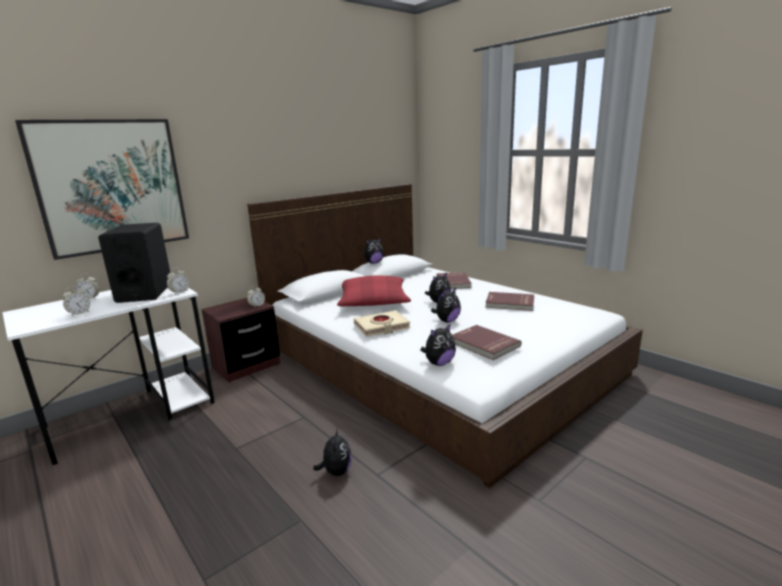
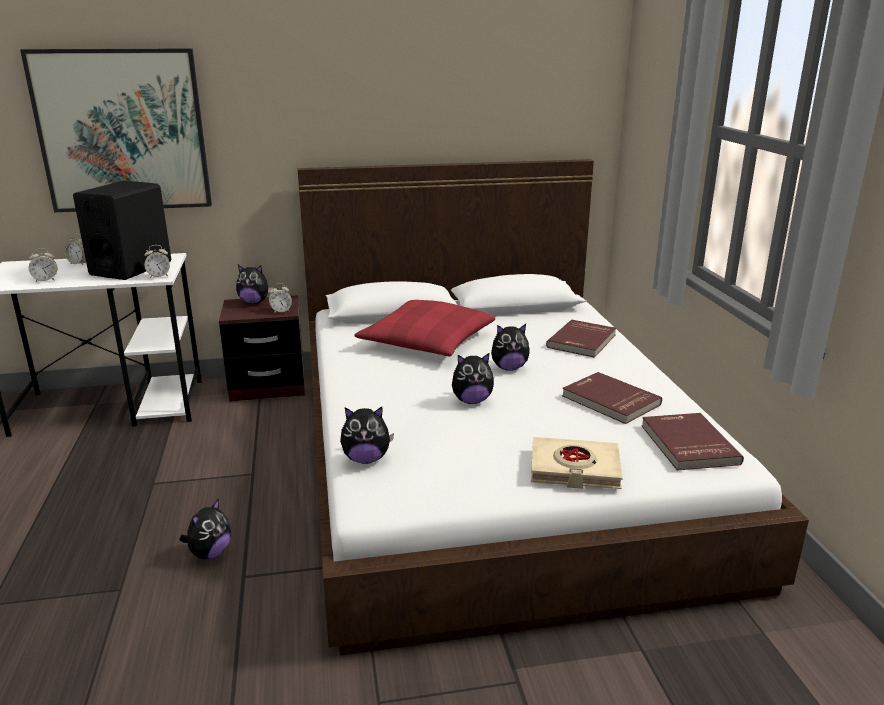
camera: 30 degrees right, 5 degrees up
beige book [354,311,411,337] -> beige book moved to [531,437,623,489]
plush toy [364,237,384,264] -> plush toy moved to [236,265,273,304]
red book [452,325,521,360] -> red book moved to [641,413,744,471]

